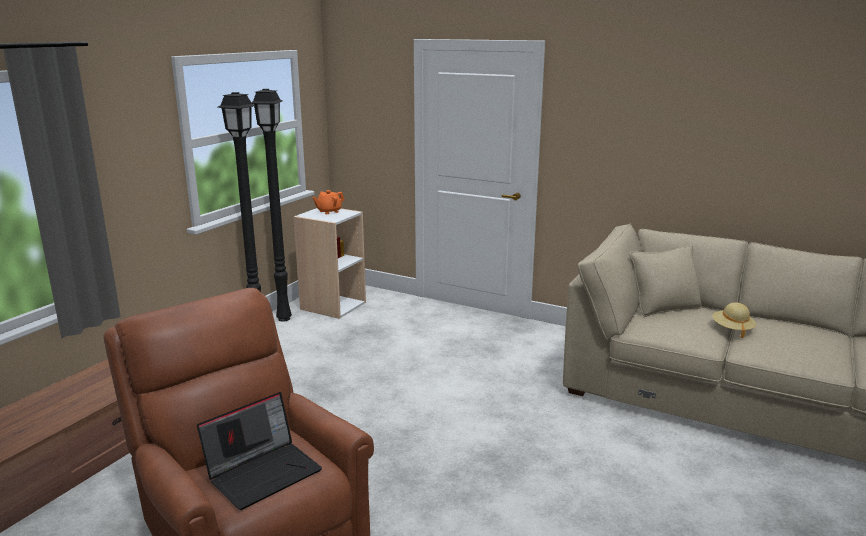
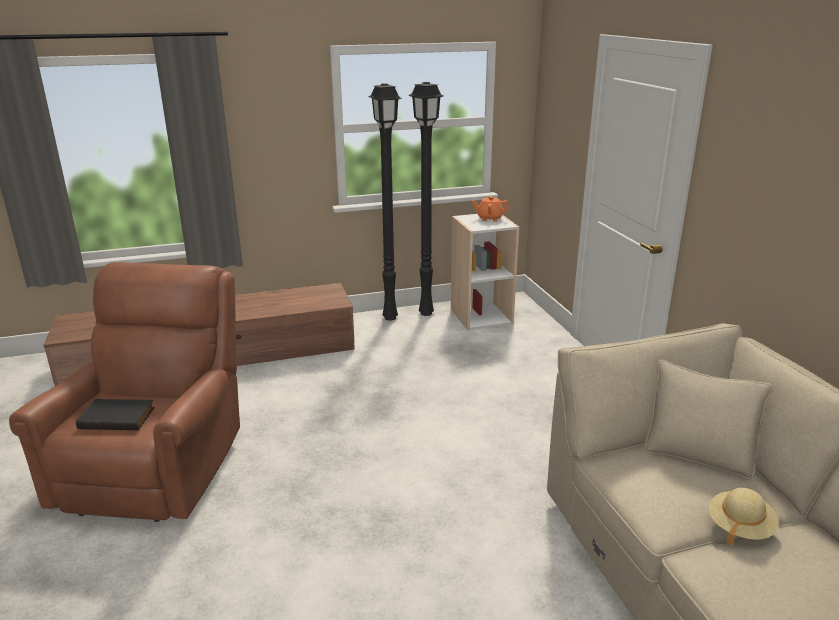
camera: 45 degrees right, 5 degrees up
laptop [197,392,322,510] -> black book [76,399,155,430]

